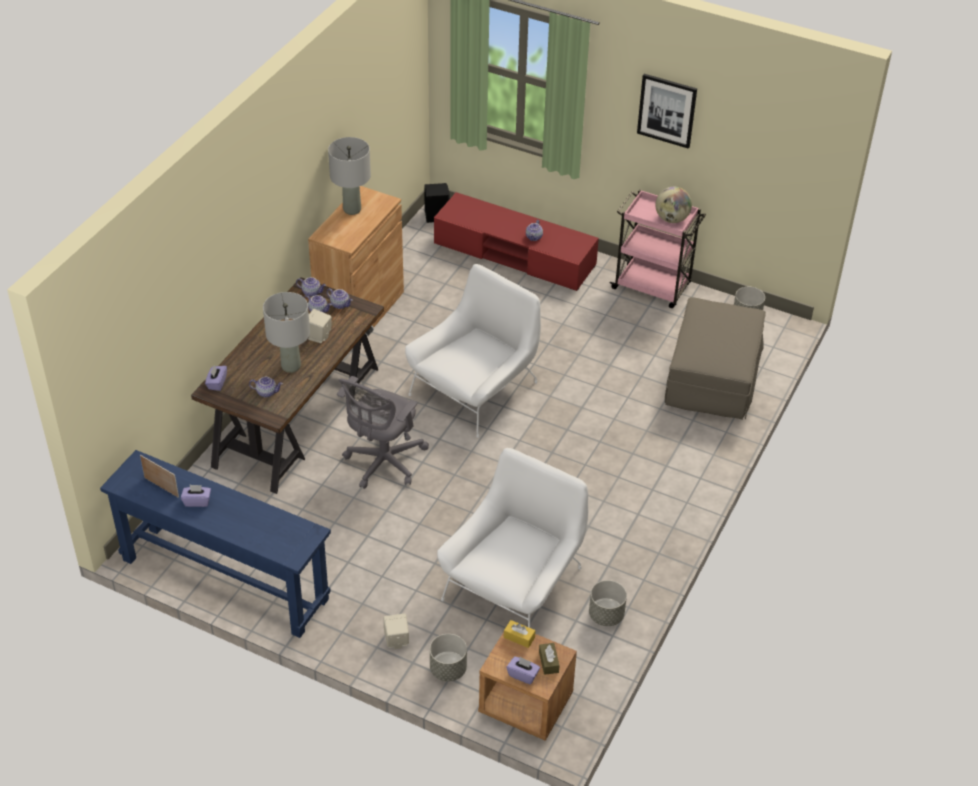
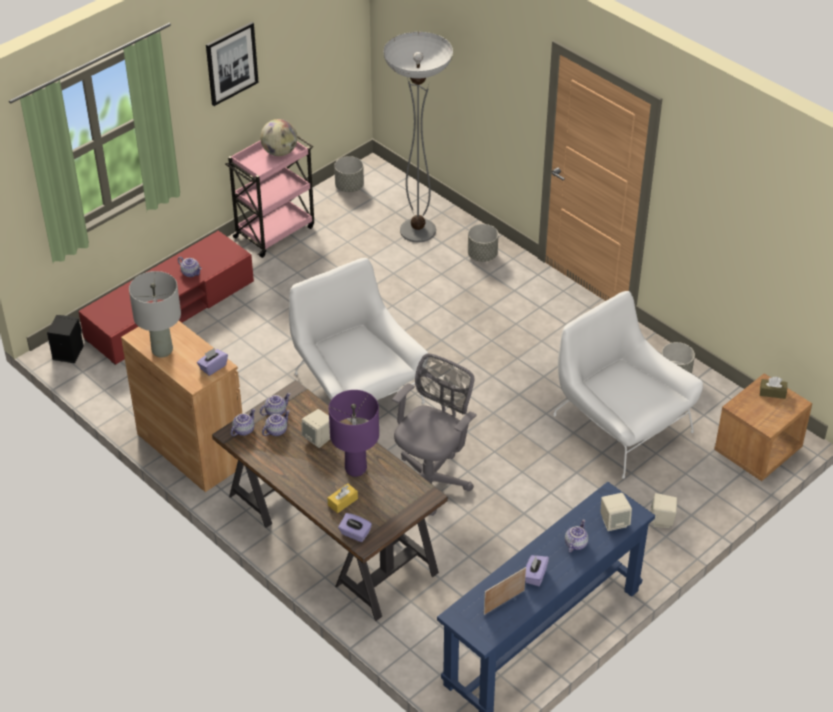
camera: 70 degrees left, 0 degrees up
teapot [249,377,283,398] -> teapot moved to [565,519,588,553]
grey table lamp [263,292,310,373] -> purple table lamp [329,390,379,477]
grey office chair [337,376,429,489] -> grey office chair turned 105 degrees counterclockwise [392,353,477,516]
grey planter [430,634,467,682] -> grey planter moved to [468,224,499,262]
yellow tissue box [504,620,536,648] -> yellow tissue box moved to [328,483,358,513]
purple tissue box [507,657,540,685] -> purple tissue box moved to [197,348,228,376]
beige ottoman [665,297,766,420] -> floor lamp [383,32,453,242]
none -> beige speaker [600,493,632,531]

